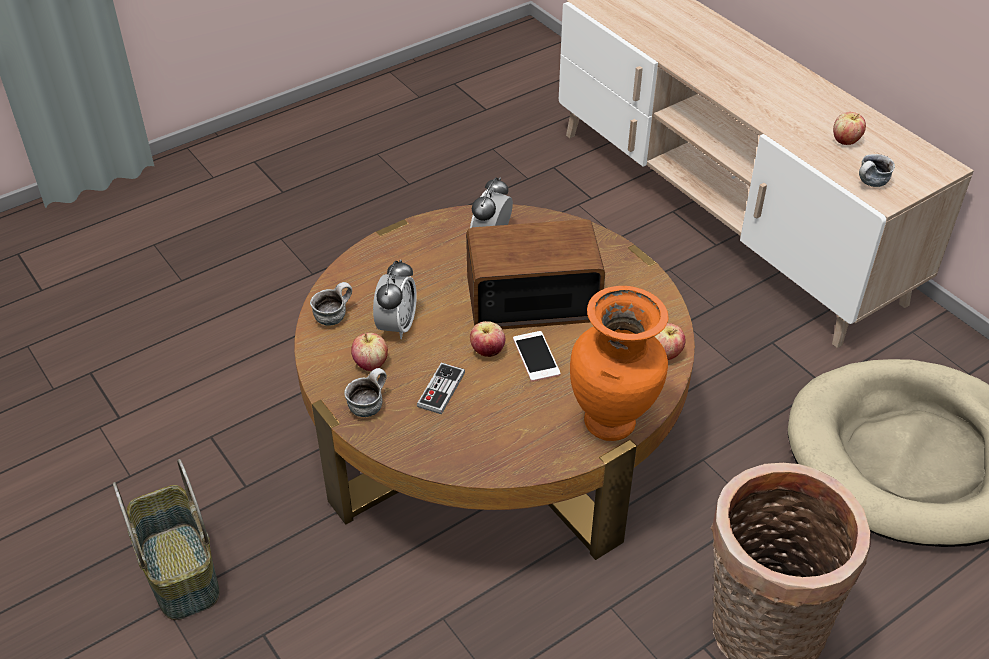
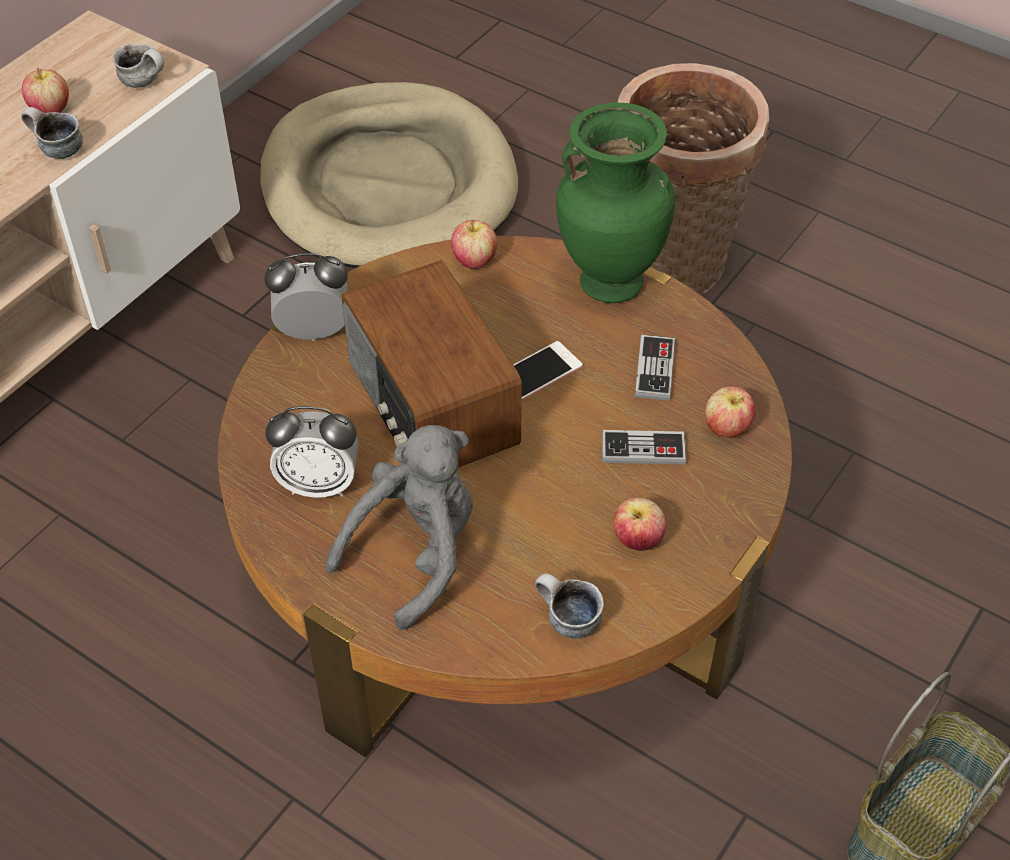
camera: 110 degrees left, 5 degrees up
mug [344,368,387,417] -> mug moved to [21,107,83,159]
alarm clock [373,259,417,339] -> alarm clock moved to [264,253,348,341]
apple [470,321,505,357] -> apple moved to [705,387,756,438]
orange vase [570,286,668,441] -> green vase [556,103,675,303]
none -> grey plush toy [325,425,473,630]
none -> game controller [635,335,675,401]

